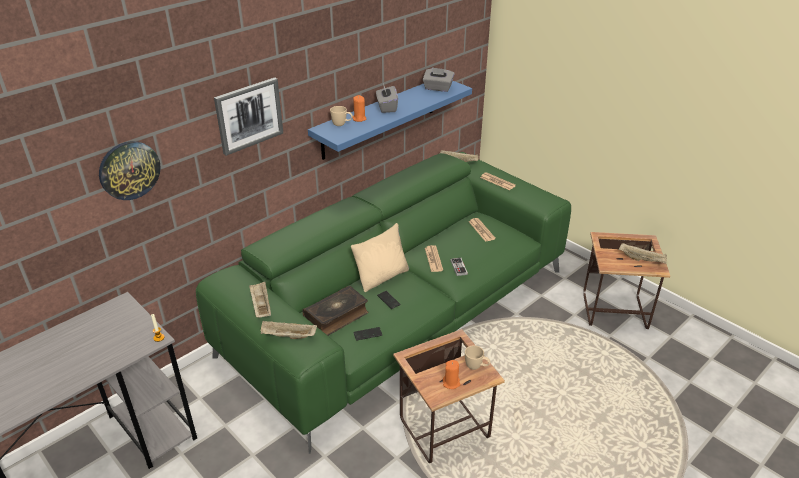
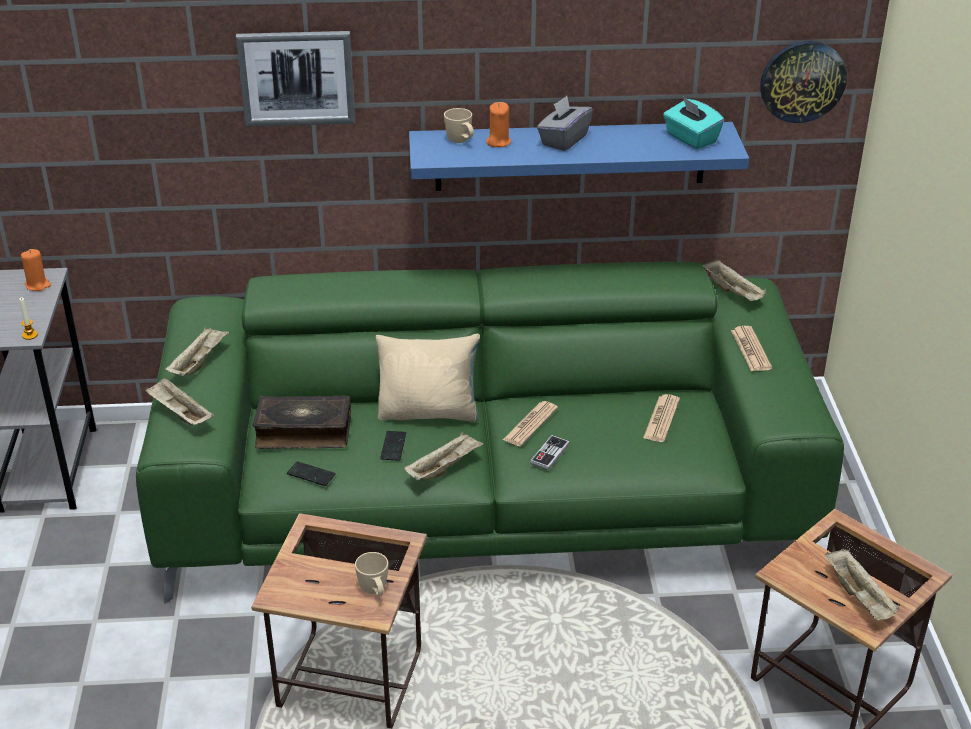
camera: 40 degrees right, 0 degrees up
wall clock [99,141,161,200] -> wall clock moved to [760,41,847,123]
grey tissue box [423,67,454,92] -> turquoise tissue box [663,97,724,149]
orange candle [443,360,461,389] -> orange candle moved to [21,249,51,291]
none -> beige tray [404,432,484,480]

